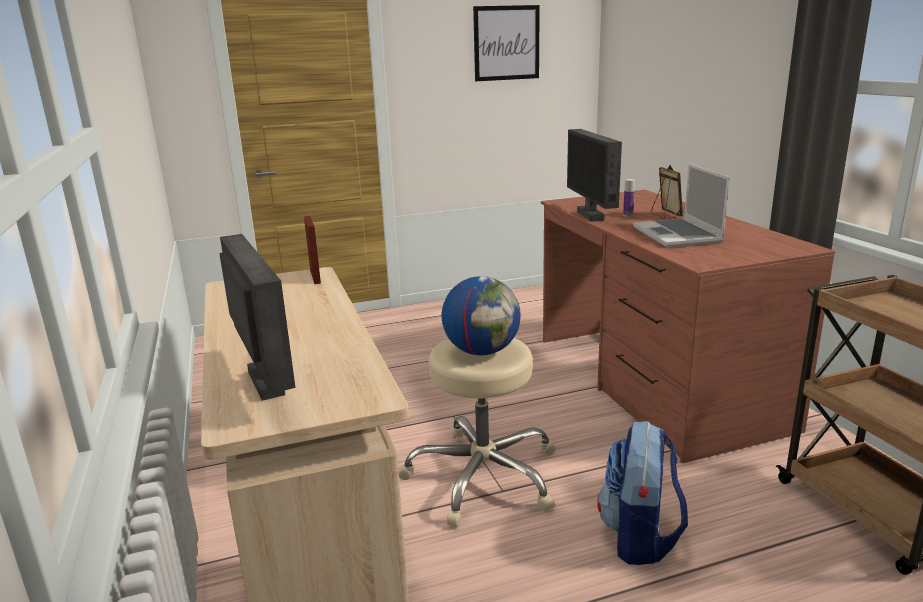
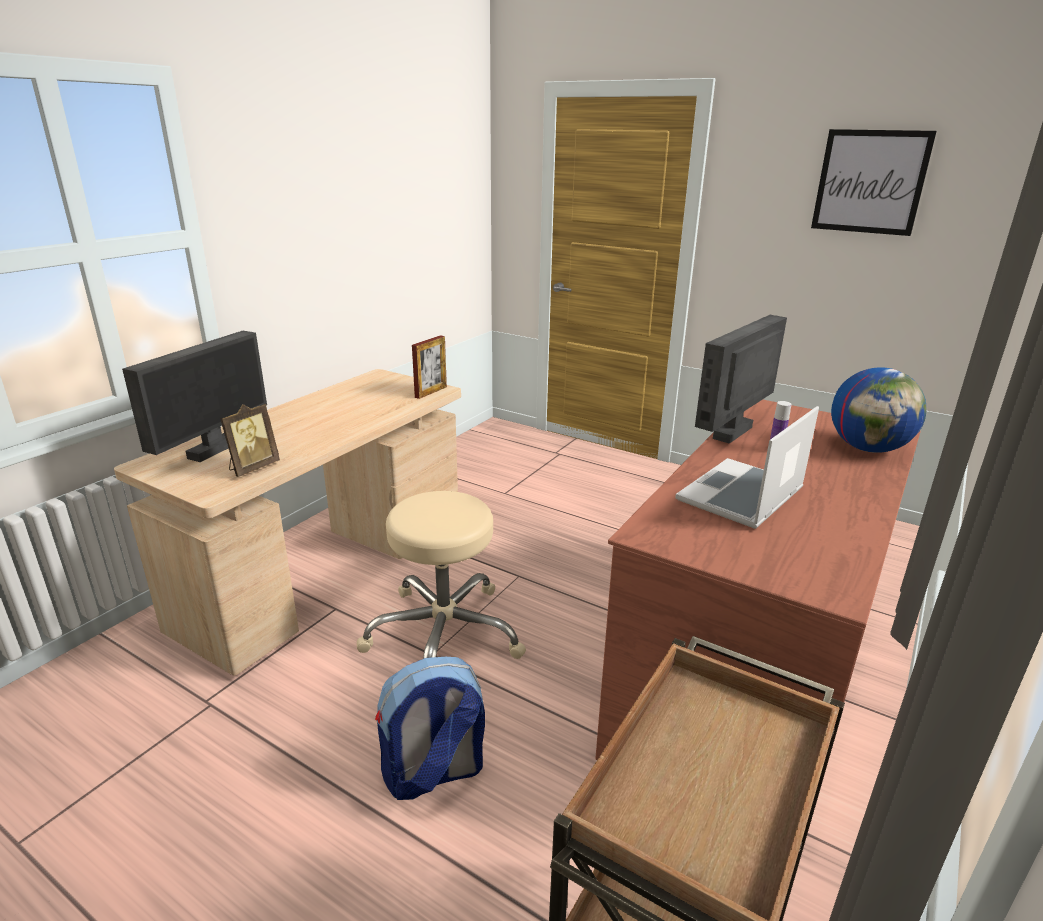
camera: 50 degrees right, 5 degrees up
globe [442,276,521,355] -> globe moved to [831,368,926,453]
picture frame [651,165,683,219] -> picture frame moved to [220,404,280,477]

